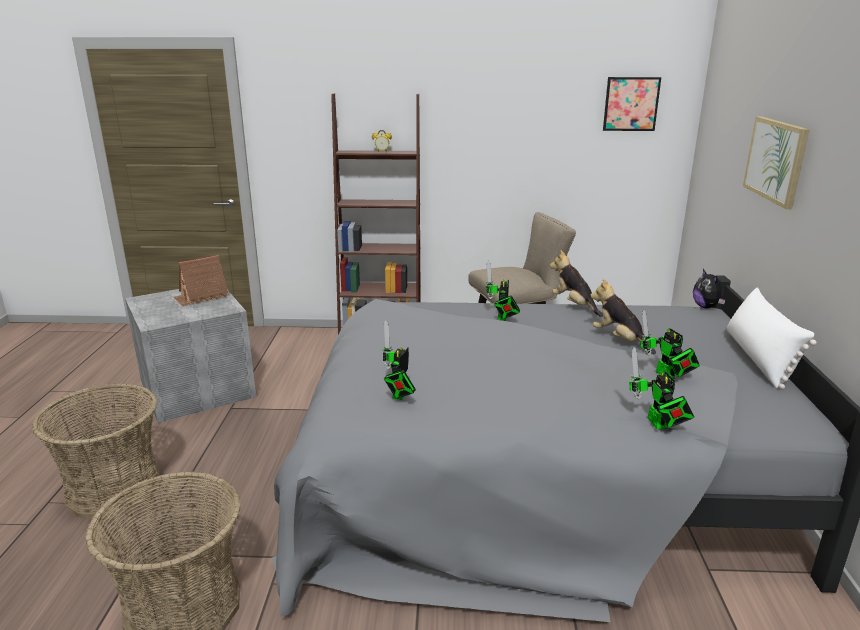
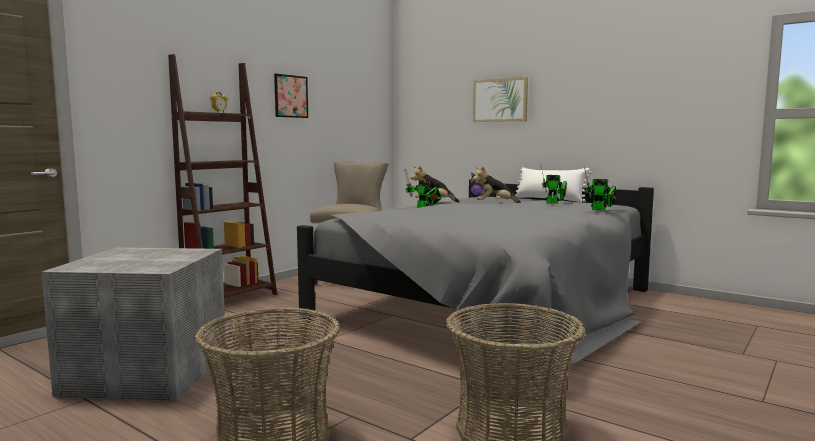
camera: 55 degrees left, 15 degrees down
toy house [173,255,228,306] -> none
toy robot [382,320,416,400] -> none
picture [603,77,661,131] -> picture moved to [274,74,308,118]

